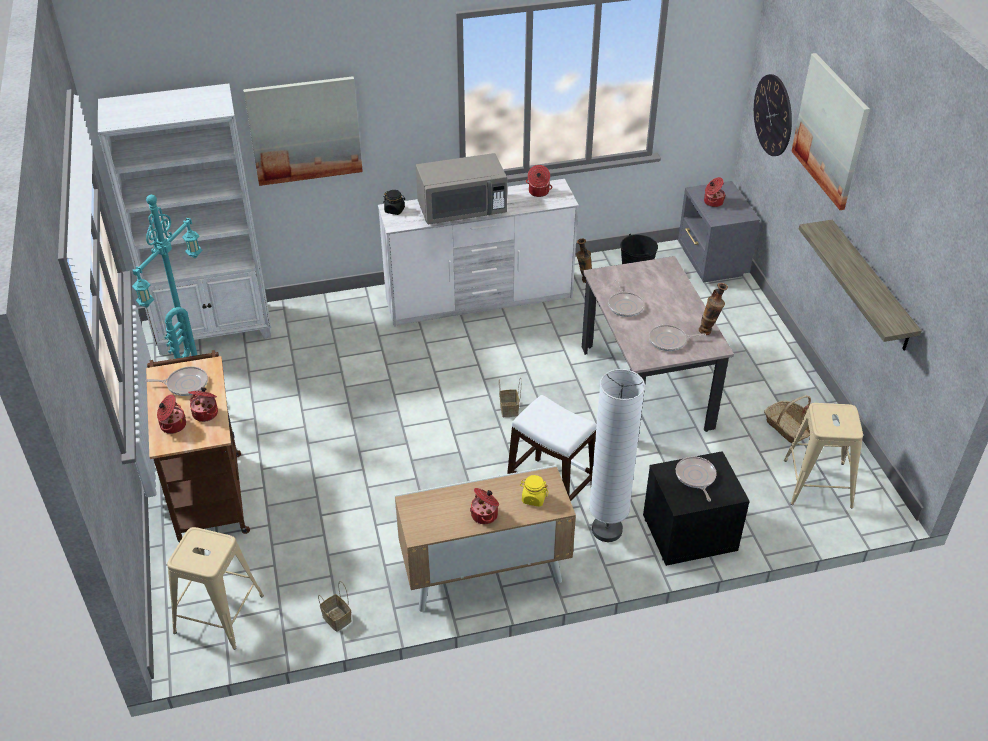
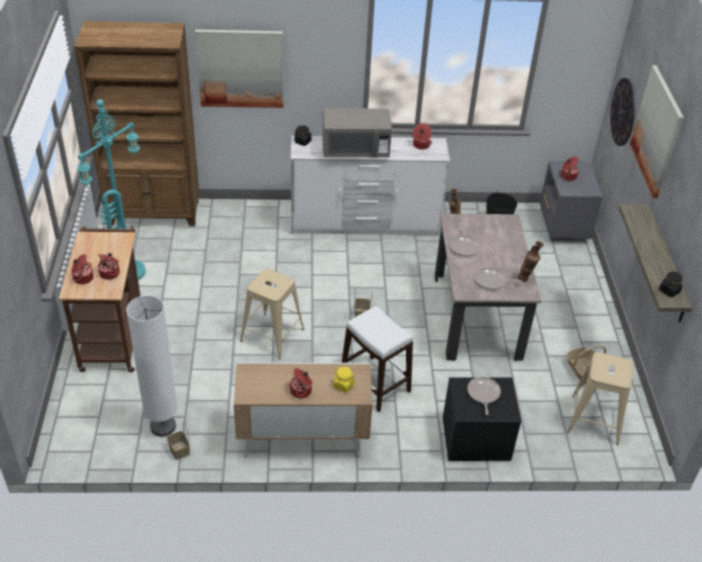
camera: 10 degrees right, 0 degrees up
white bookcase [98,83,271,355] -> brown bookcase [74,21,199,226]
frying pan [145,367,208,396] -> none
beige stool [167,527,264,650] -> beige stool moved to [240,268,304,359]
white floor lamp [589,369,645,542] -> white floor lamp moved to [126,295,177,437]
none -> black jar [659,272,682,297]

